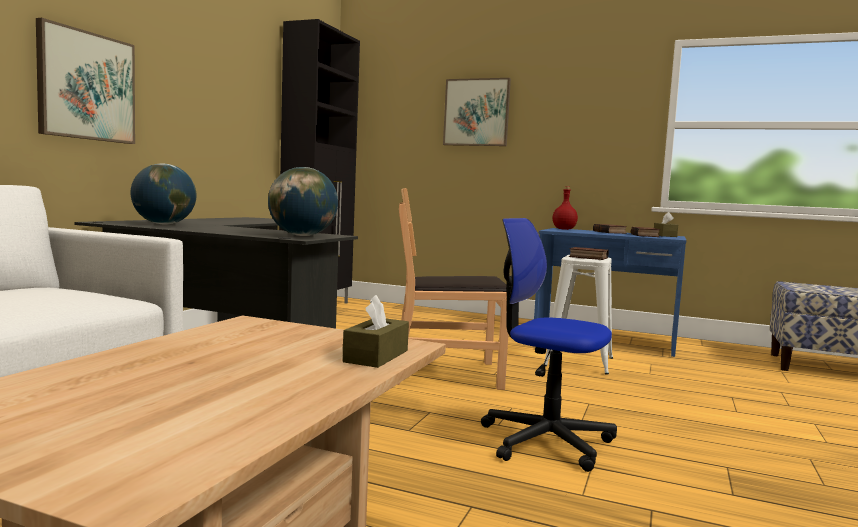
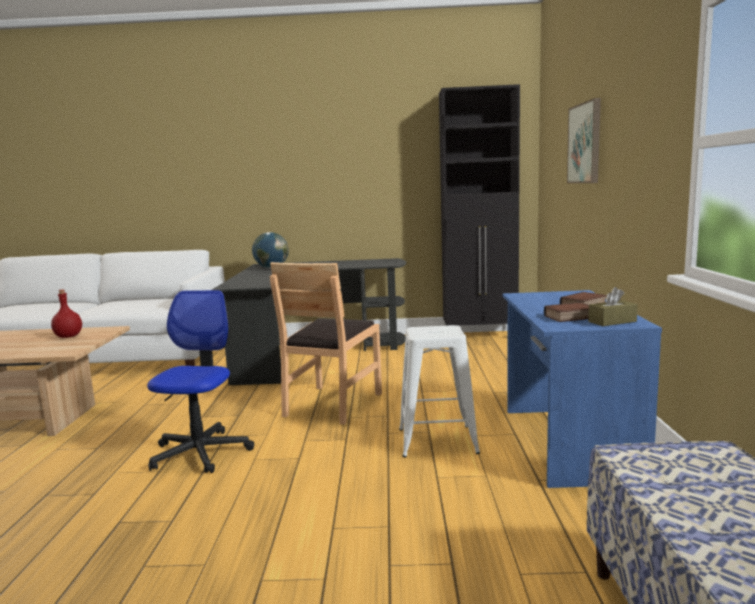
camera: 70 degrees right, 5 degrees up
picture [36,18,135,144] -> none
globe [268,167,338,236] -> none
brown tissue box [342,295,409,368] -> none
brown chair [397,188,509,390] -> brown chair turned 135 degrees counterclockwise [270,262,382,425]
red bottle [553,186,578,230] -> red bottle moved to [51,289,82,338]
book [569,247,609,260] -> none

